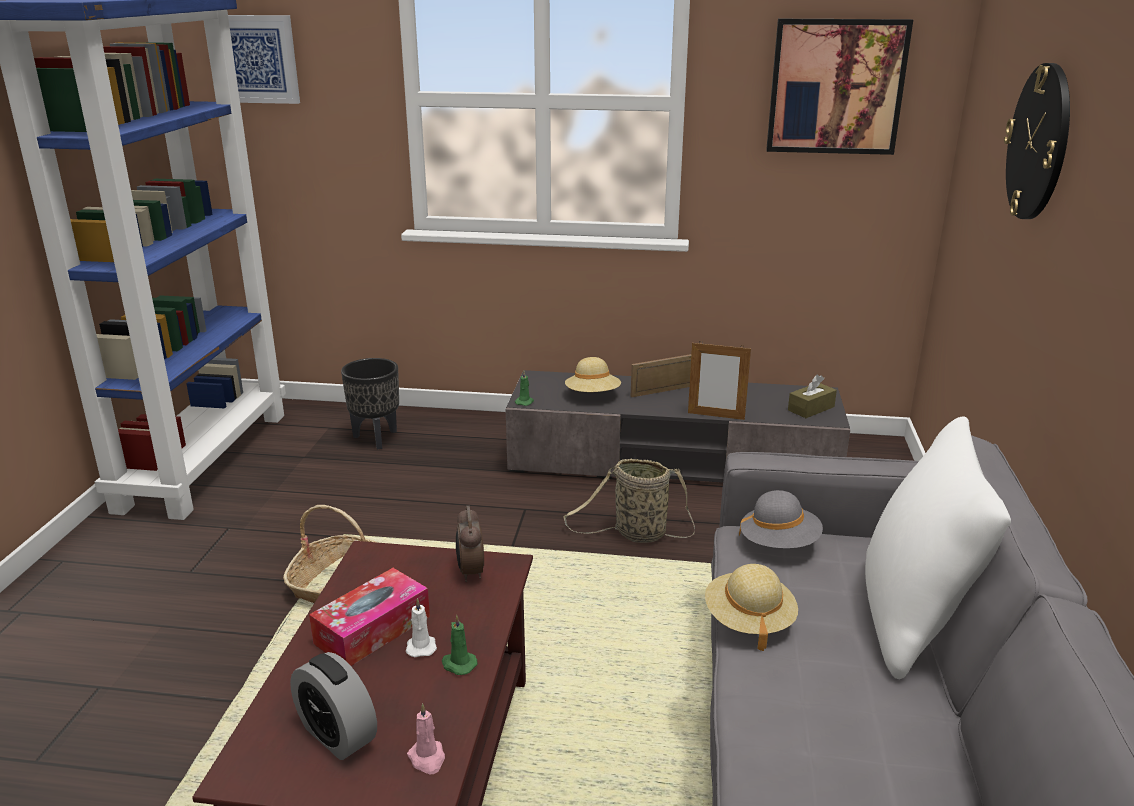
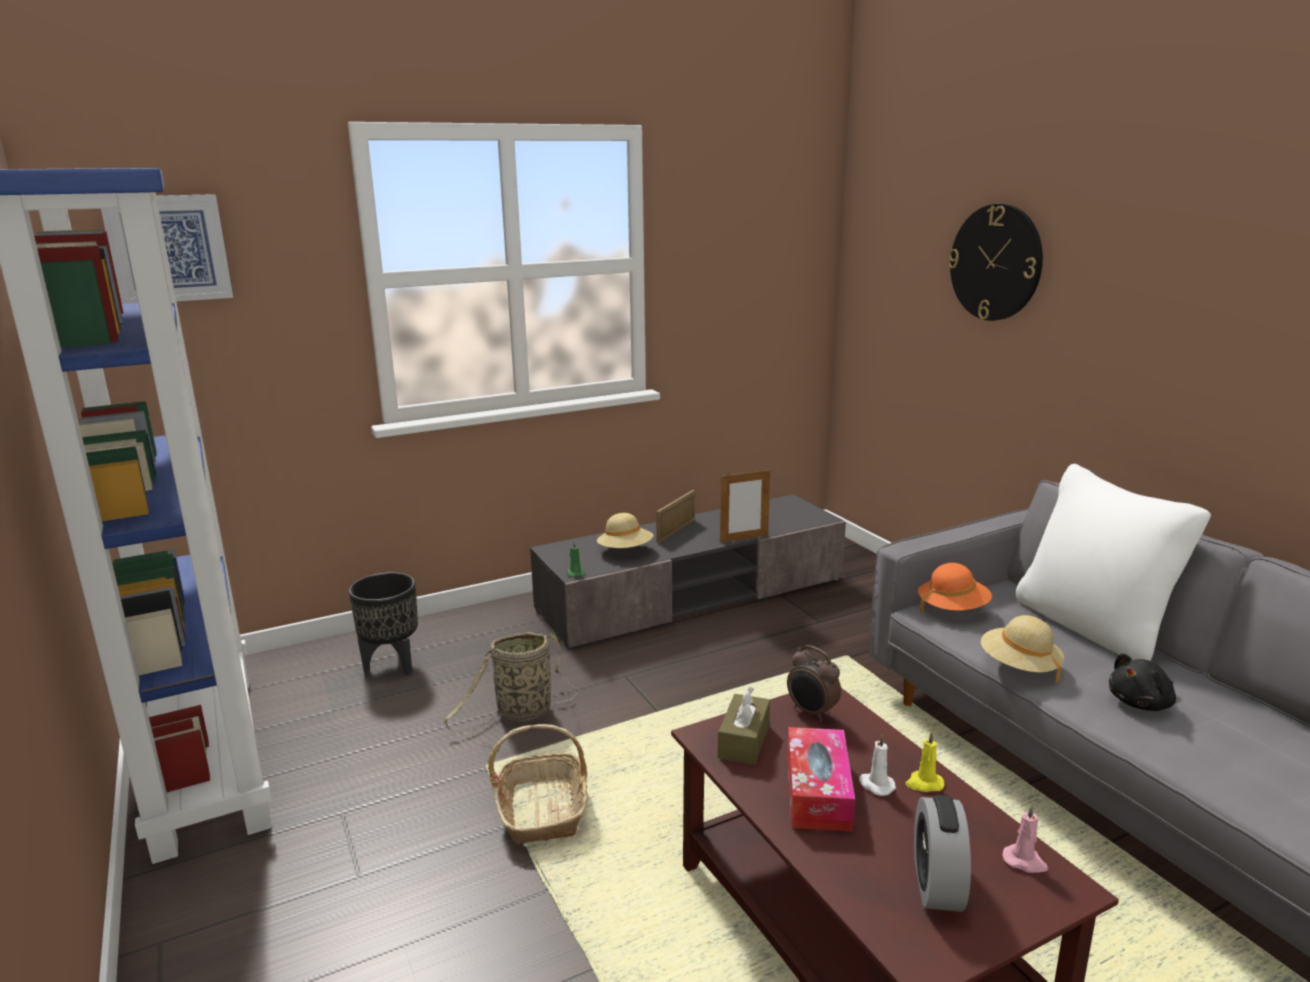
camera: 35 degrees left, 5 degrees down
alarm clock [290,652,377,760] -> alarm clock turned 90 degrees clockwise [914,795,971,912]
green candle [442,614,477,675] -> yellow candle [906,731,944,792]
basket [563,459,695,543] -> basket moved to [443,632,577,734]
grey hat [739,490,823,549] -> orange hat [918,563,992,614]
picture [766,19,913,155] -> none
brown tissue box [788,375,837,418] -> brown tissue box moved to [718,687,770,765]
none -> black plush toy [1109,653,1176,711]

